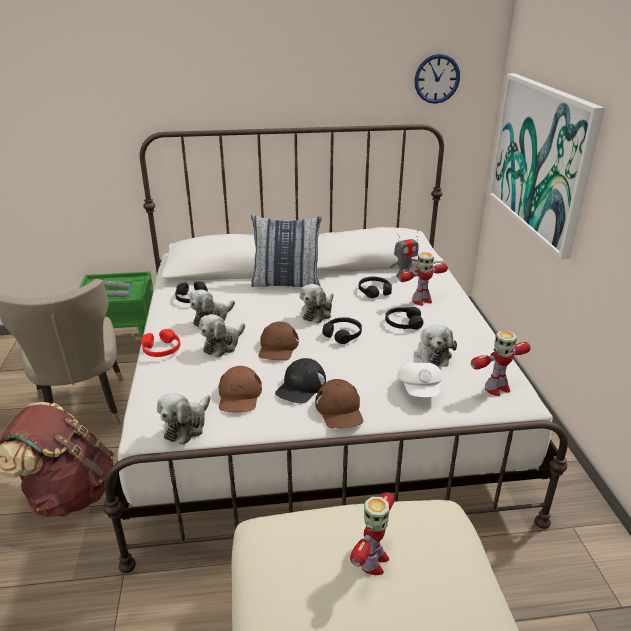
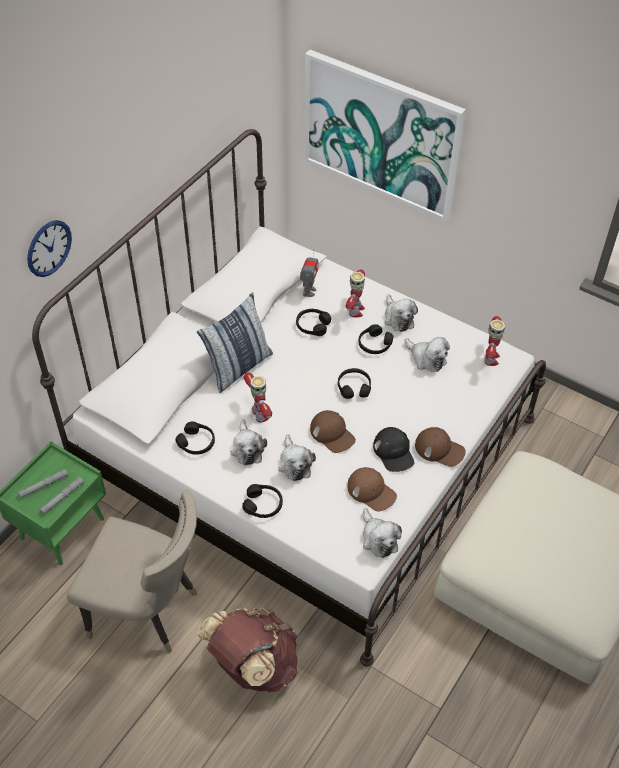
camera: 50 degrees left, 20 degrees up
red headphones [141,329,181,357] -> black headphones [242,484,283,518]
plush toy [300,284,334,323] -> plush toy moved to [385,294,418,332]
toy robot [350,492,394,575] -> toy robot moved to [244,372,272,423]
white cap [397,362,443,397] -> none
wall clock [414,54,460,104] -> wall clock moved to [27,220,72,277]

